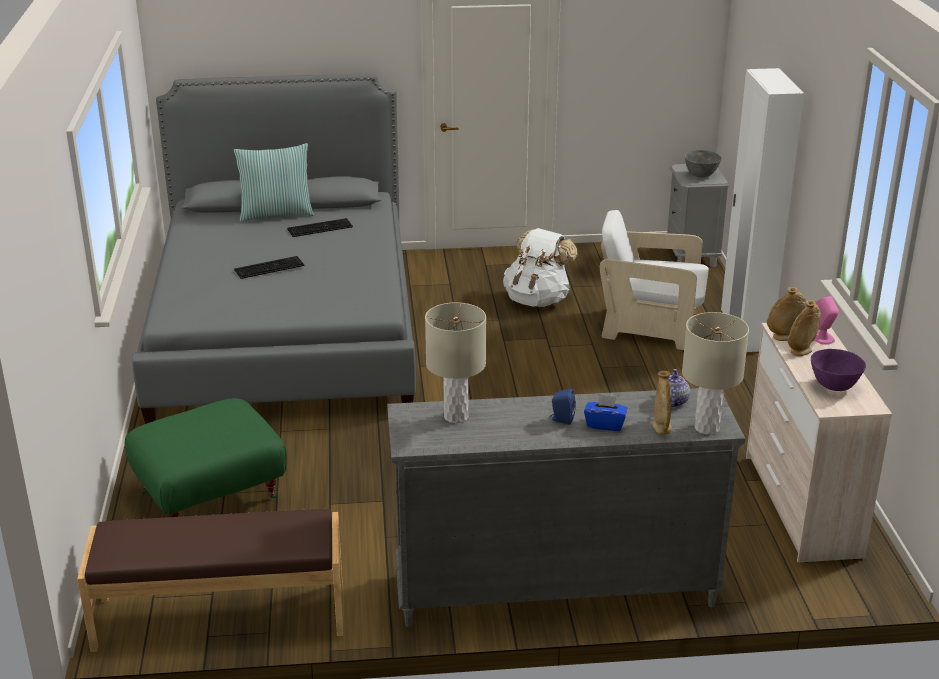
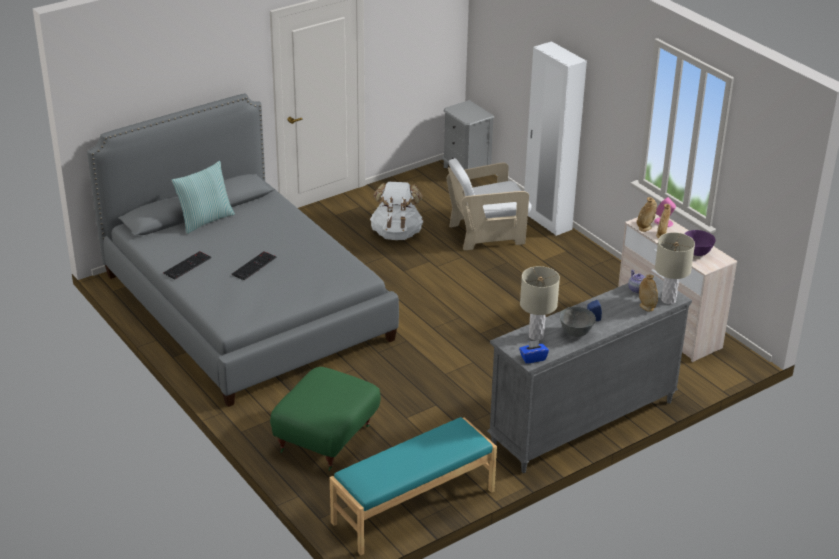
camera: 30 degrees left, 5 degrees up
brown bench [77,509,343,652] -> turquoise bench [330,417,497,555]
keyboard [287,218,353,237] -> keyboard moved to [163,251,211,280]
blue tissue box [584,394,628,431] -> blue tissue box moved to [519,340,549,364]
grey bowl [685,150,721,177] -> grey bowl moved to [560,307,596,337]

